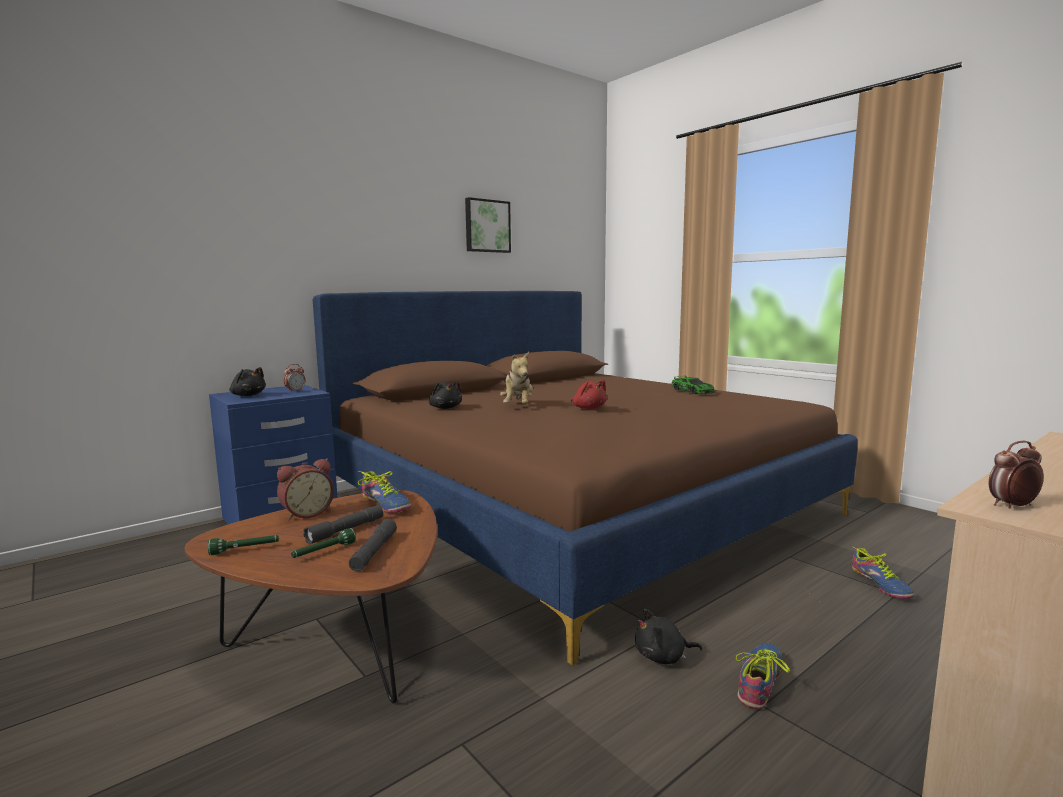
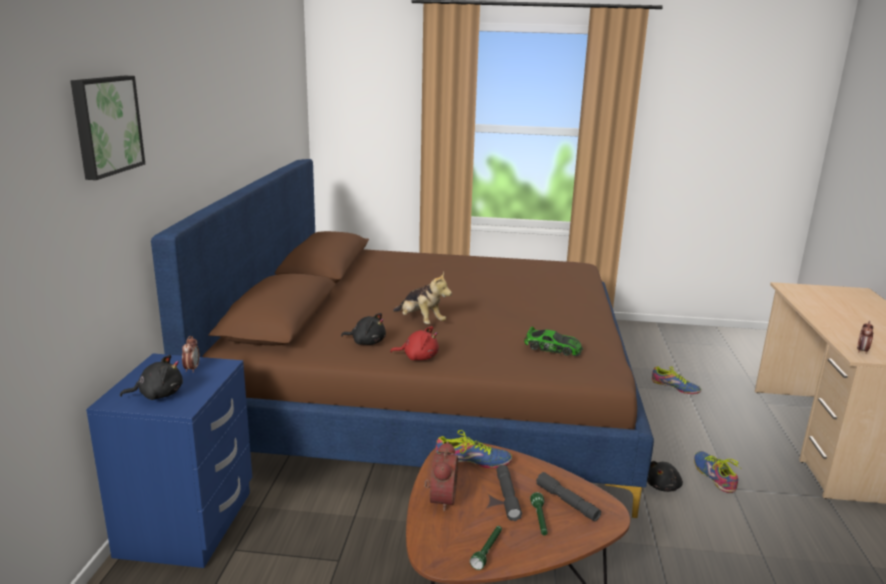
camera: 45 degrees left, 10 degrees up
picture [465,197,511,253] -> picture moved to [71,76,145,180]
red plush toy [571,380,607,409] -> red plush toy moved to [390,326,439,360]
toy car [671,376,715,394] -> toy car moved to [524,326,583,356]

